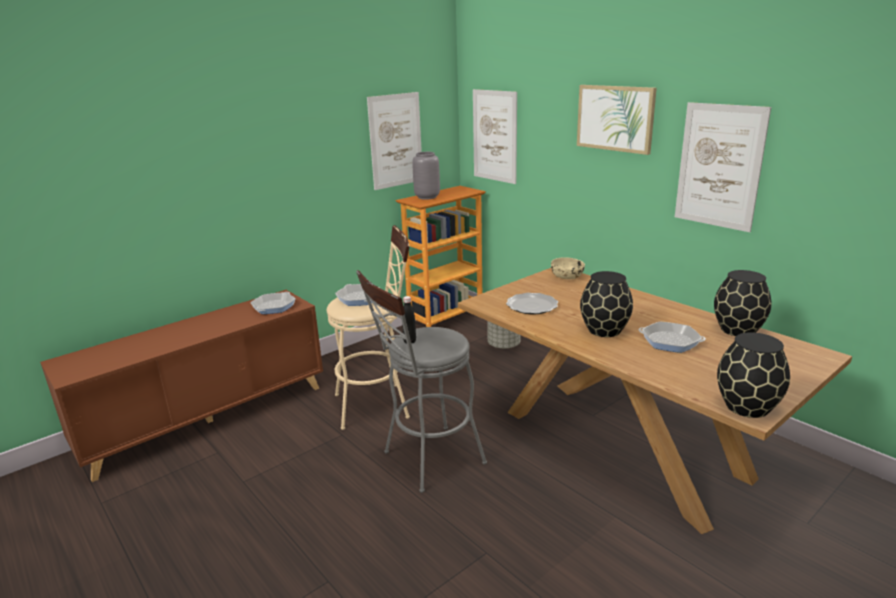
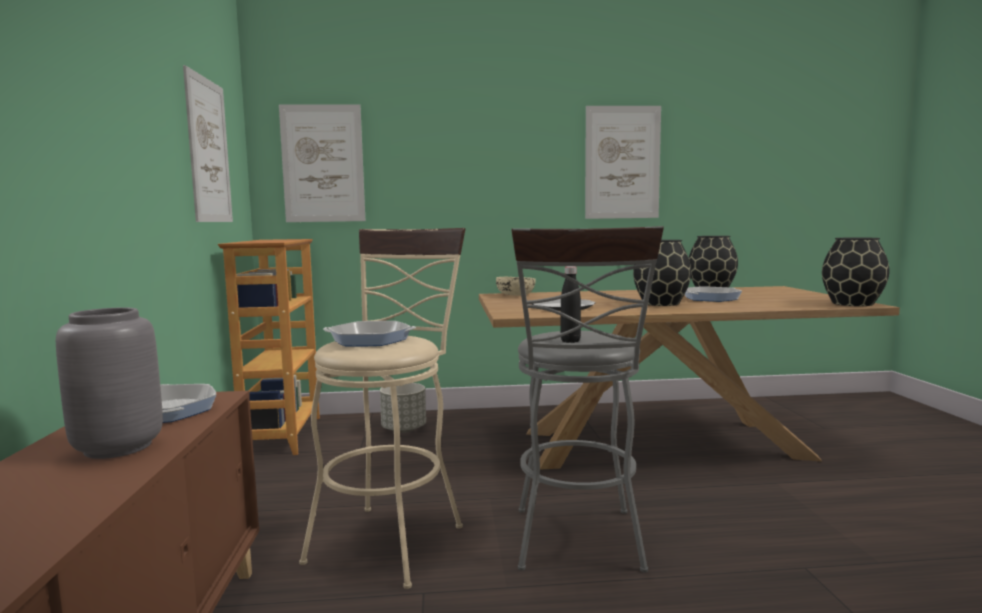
camera: 55 degrees left, 15 degrees down
grey vase [412,152,440,200] -> grey vase moved to [56,307,163,459]
picture [577,85,657,155] -> none

